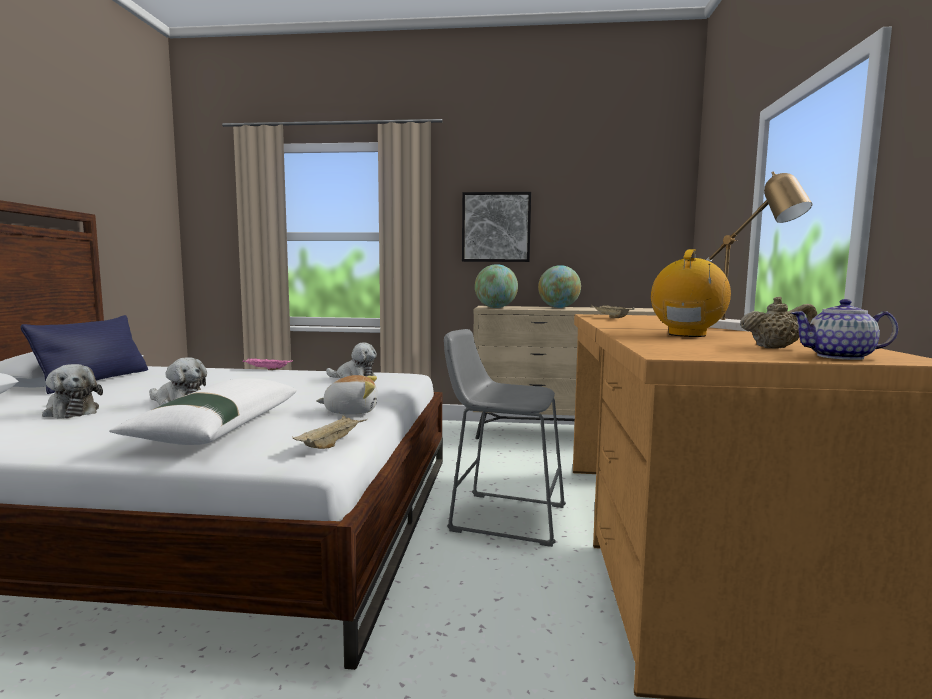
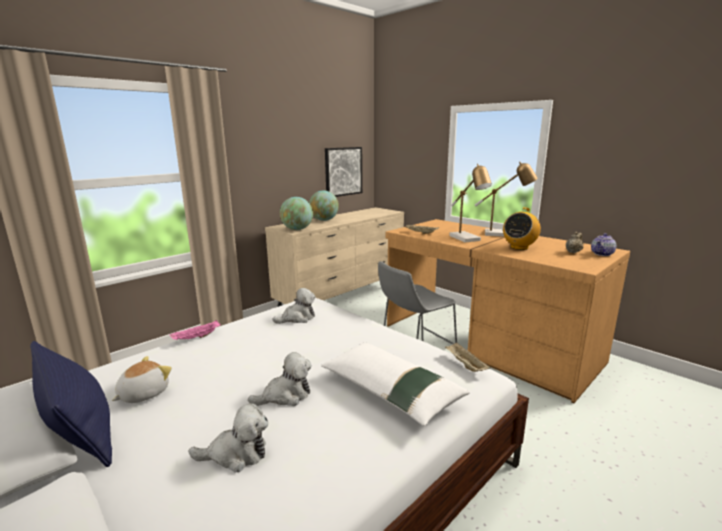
camera: 50 degrees left, 10 degrees up
plush toy [316,375,378,415] -> plush toy moved to [112,356,172,403]
picture [462,192,531,262] -> picture moved to [325,147,362,197]
radio [651,249,731,337] -> radio turned 120 degrees counterclockwise [503,207,541,250]
none -> table lamp [449,164,492,242]

